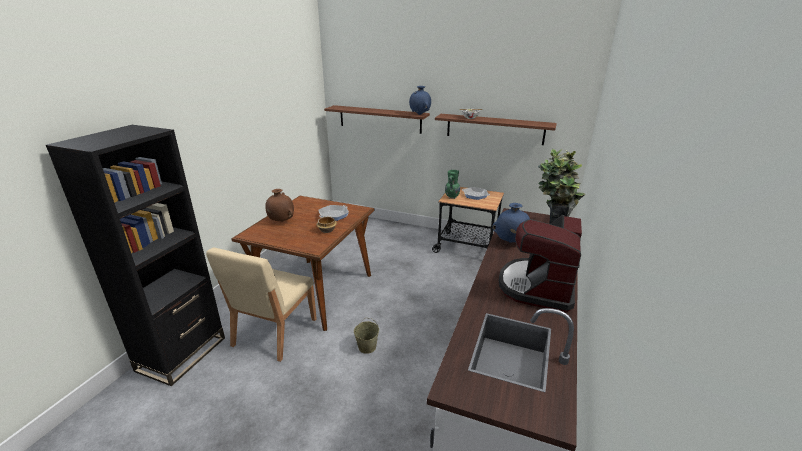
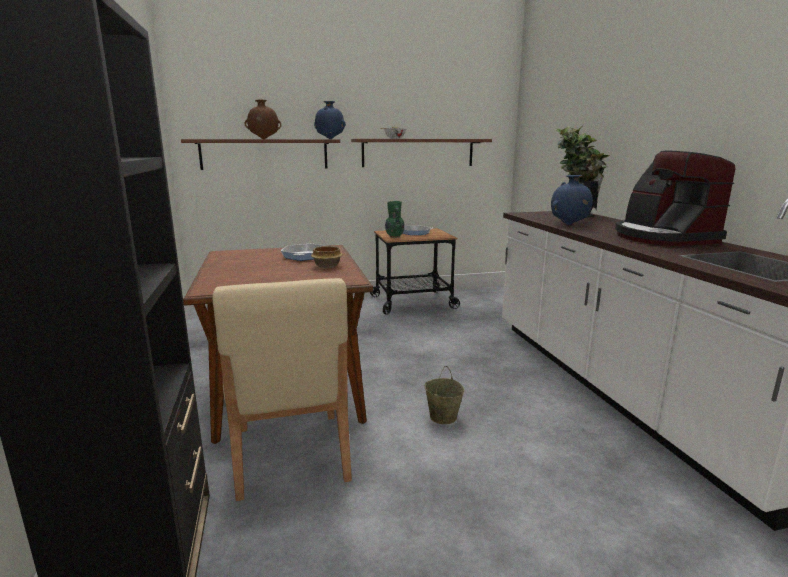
camera: 35 degrees left, 10 degrees down
brown vase [265,189,294,222] -> brown vase moved to [245,99,281,139]

